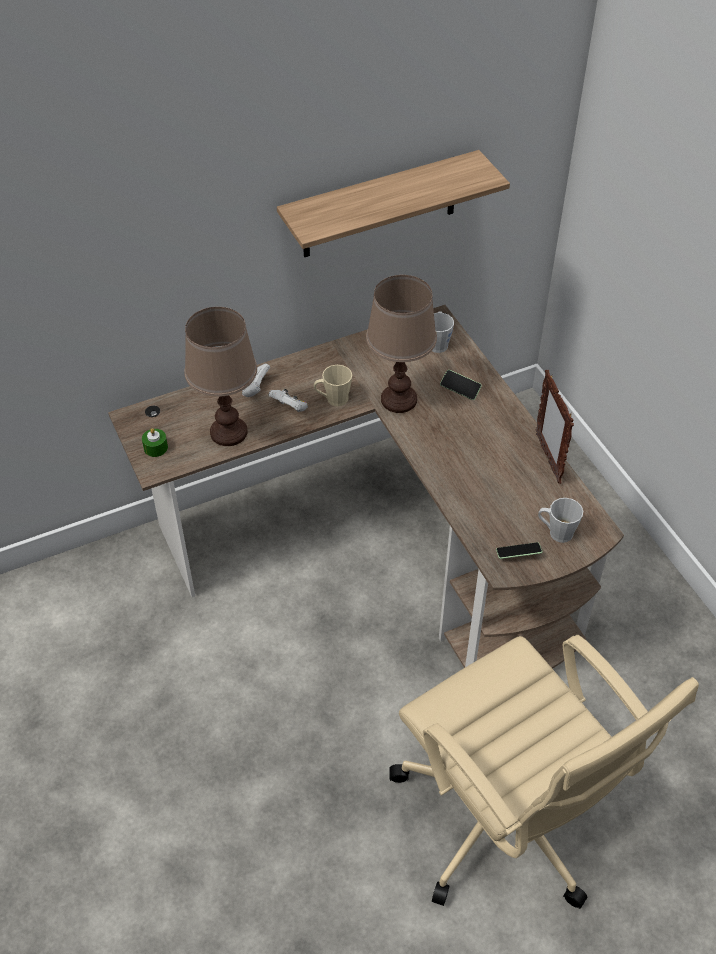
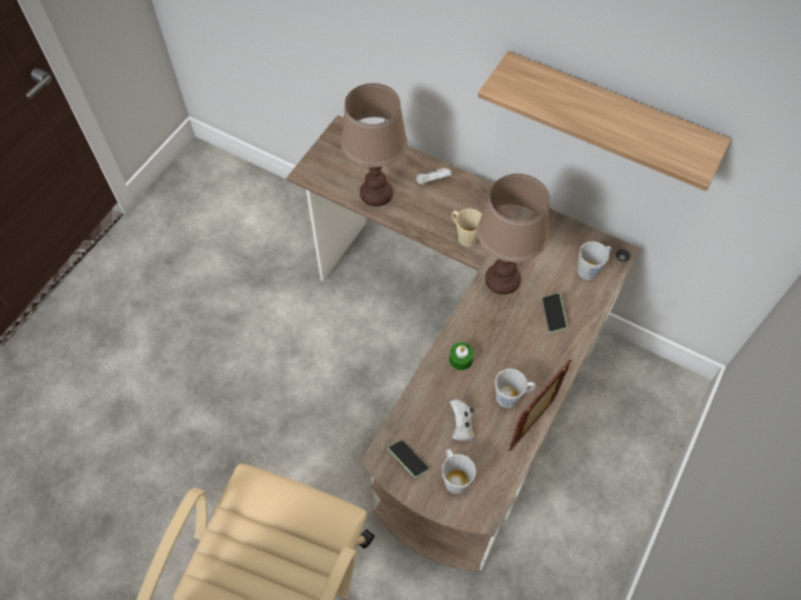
camera: 55 degrees right, 10 degrees up
green candle [142,428,168,457] -> green candle moved to [449,342,474,370]
white game controller [269,389,308,412] -> white game controller moved to [450,399,474,441]
none -> grey mug [495,369,536,408]

